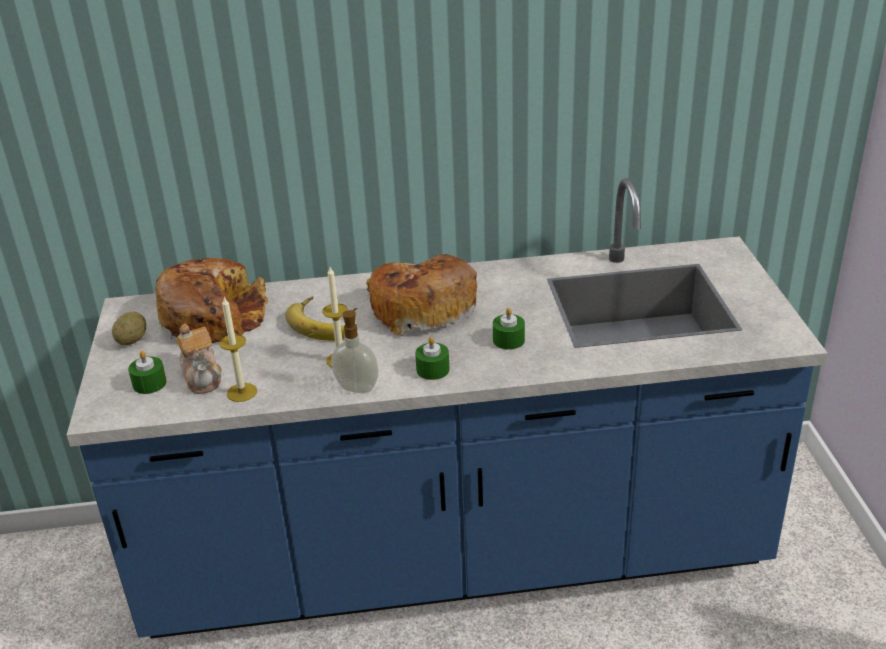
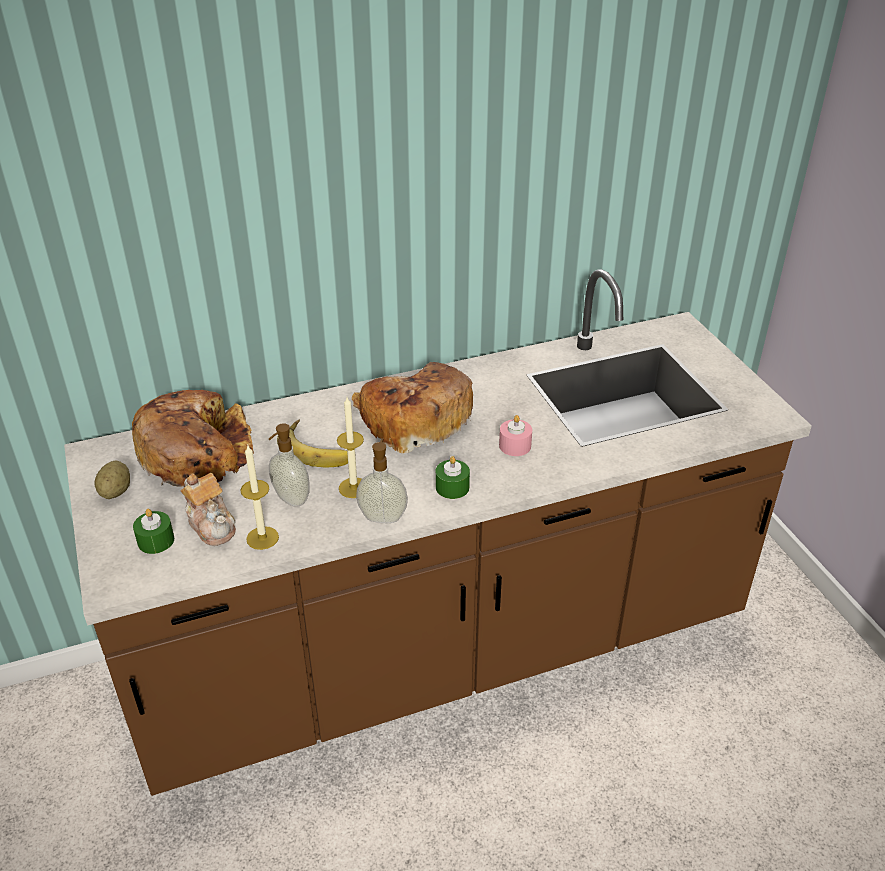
camera: 15 degrees left, 5 degrees up
blue counter [67,178,828,638] -> brown counter [64,269,812,796]
green candle [493,308,525,350] -> pink candle [499,415,532,456]
none -> soap dispenser [269,423,310,507]

